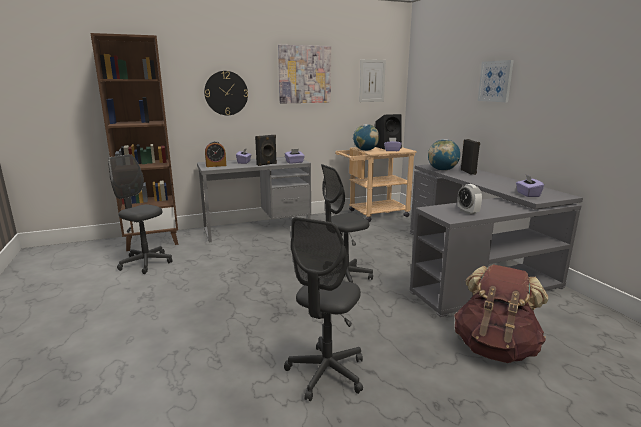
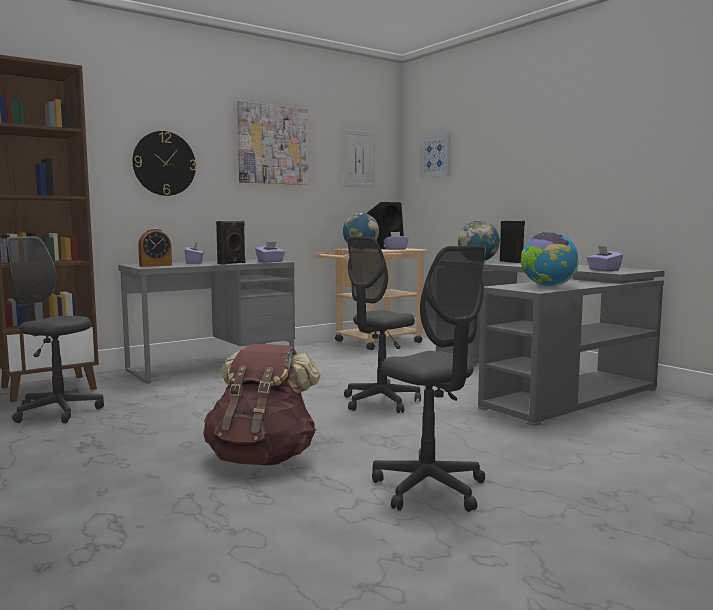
camera: 15 degrees left, 10 degrees down
grey office chair [284,217,363,401] -> grey office chair turned 45 degrees counterclockwise [372,245,486,512]
brown backpack [454,264,548,363] -> brown backpack moved to [203,344,320,465]
alarm clock [457,184,482,215] -> globe [521,232,579,287]
picture [478,60,514,102] -> picture moved to [420,132,451,178]

